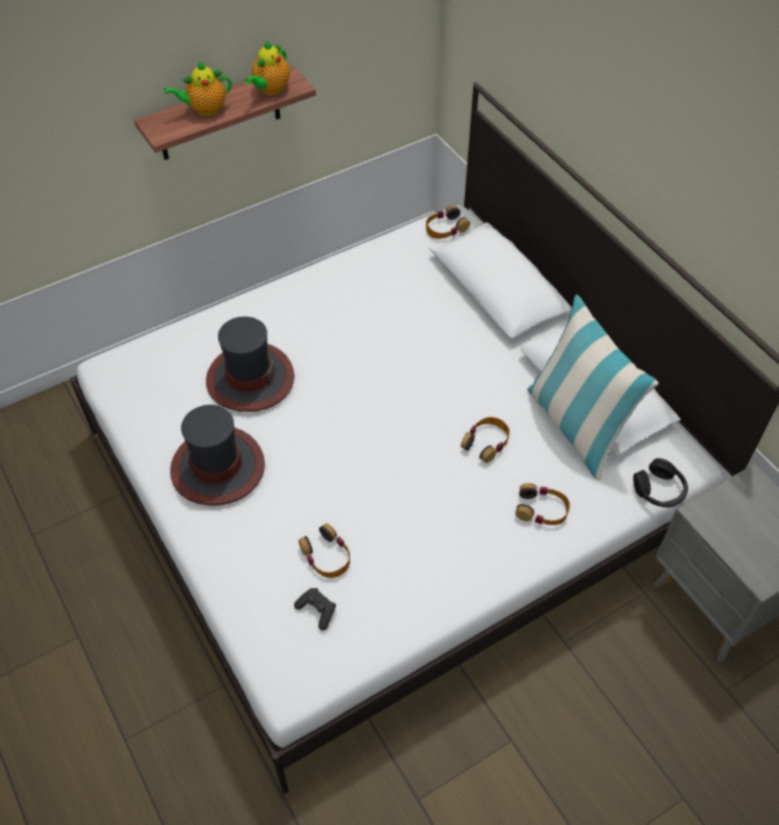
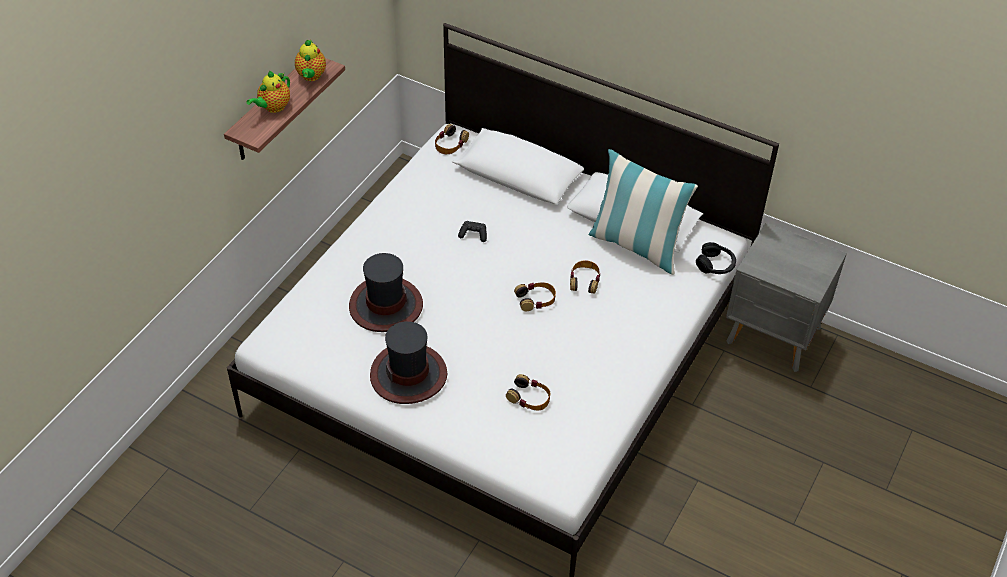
camera: 30 degrees left, 5 degrees down
black game controller [294,588,336,630] -> black game controller moved to [458,221,487,242]
headphones [515,483,570,525] -> headphones moved to [514,282,556,311]

